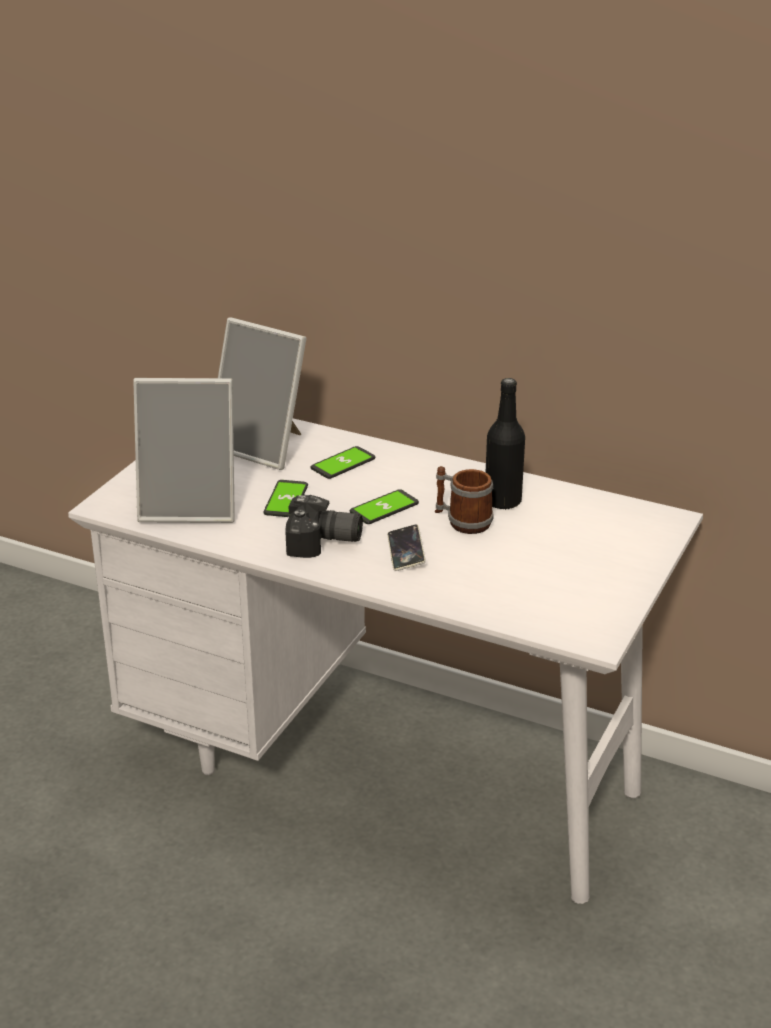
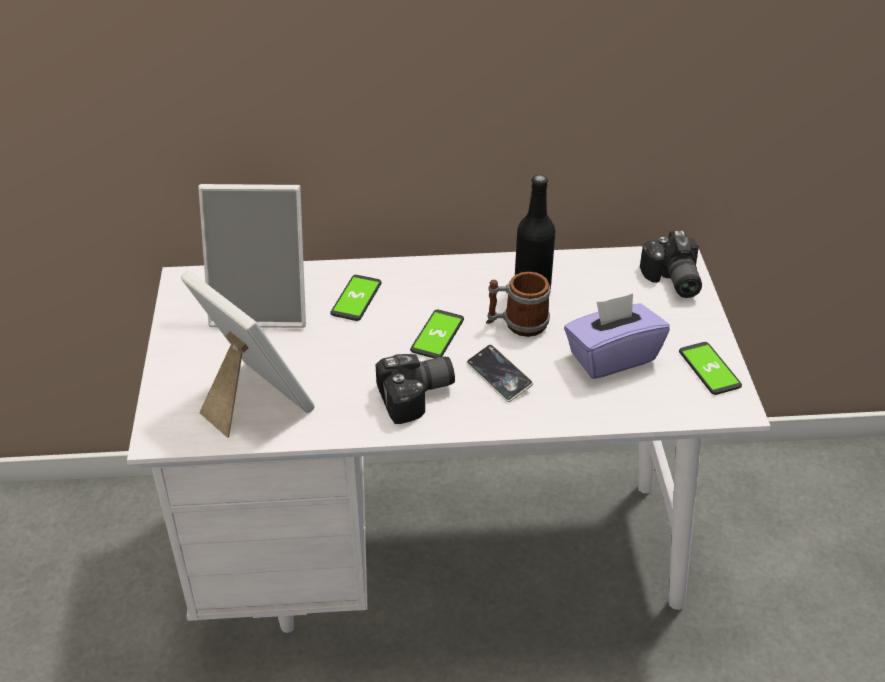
camera: 30 degrees left, 10 degrees up
picture frame [133,378,235,523] -> picture frame turned 105 degrees counterclockwise [181,271,315,438]
phone [264,480,308,517] -> phone moved to [679,342,742,395]
none -> purple tissue box [564,293,670,379]
none -> camera [640,230,702,298]

